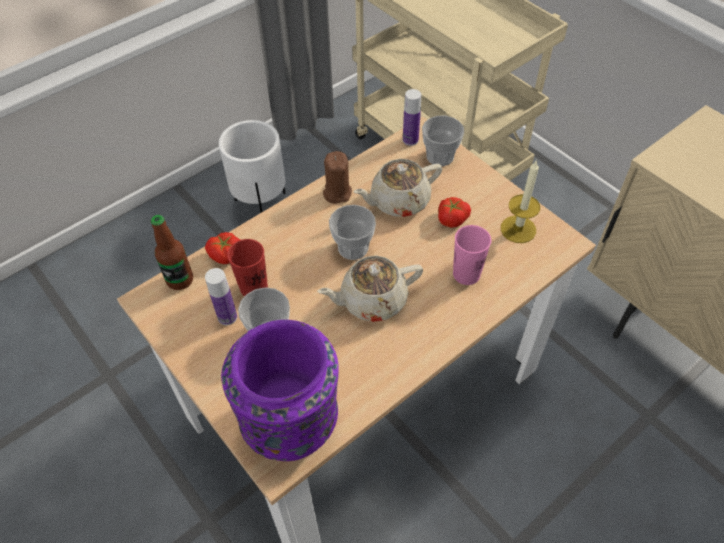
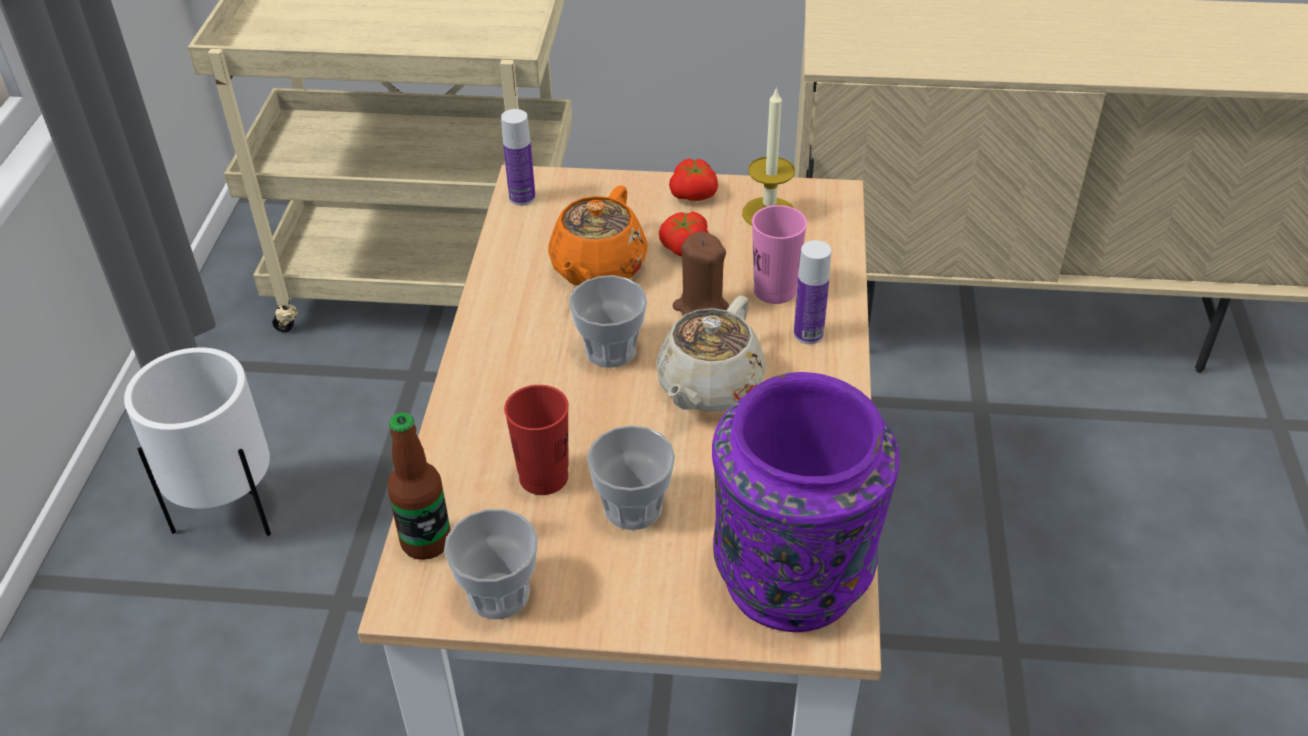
camera: 45 degrees left, 10 degrees down
tomato [205,232,241,264] -> tomato moved to [669,158,718,201]
bottle [205,268,237,325] -> bottle moved to [794,240,831,344]
brown candle [323,151,352,204] -> brown candle moved to [672,231,729,316]
beige teapot [354,159,442,217] -> orange teapot [548,186,648,286]
cup [422,116,464,166] -> cup moved to [444,509,538,619]

